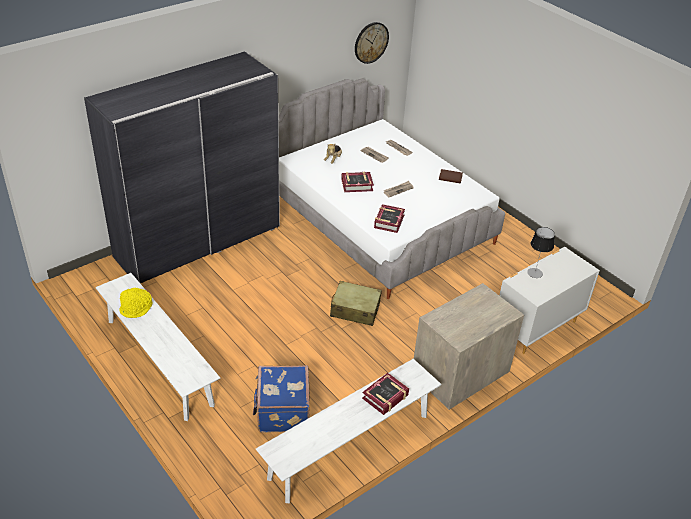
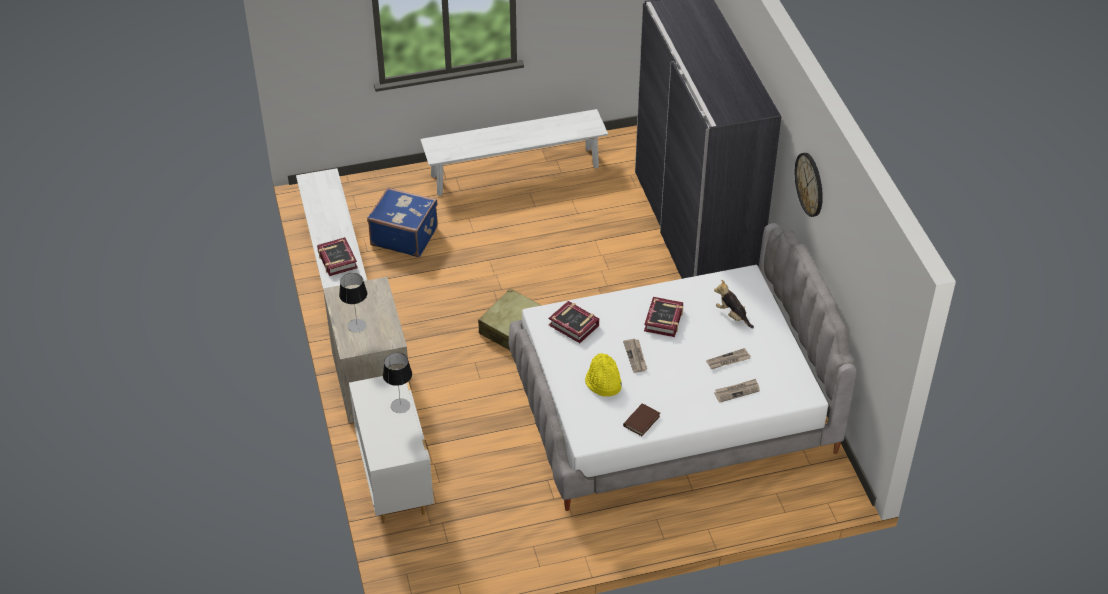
camera: 115 degrees right, 5 degrees up
yellow hat [119,288,152,318] -> yellow hat moved to [585,353,622,397]
wall clock [355,22,389,64] -> wall clock moved to [795,153,823,217]
none -> table lamp [339,273,367,333]

